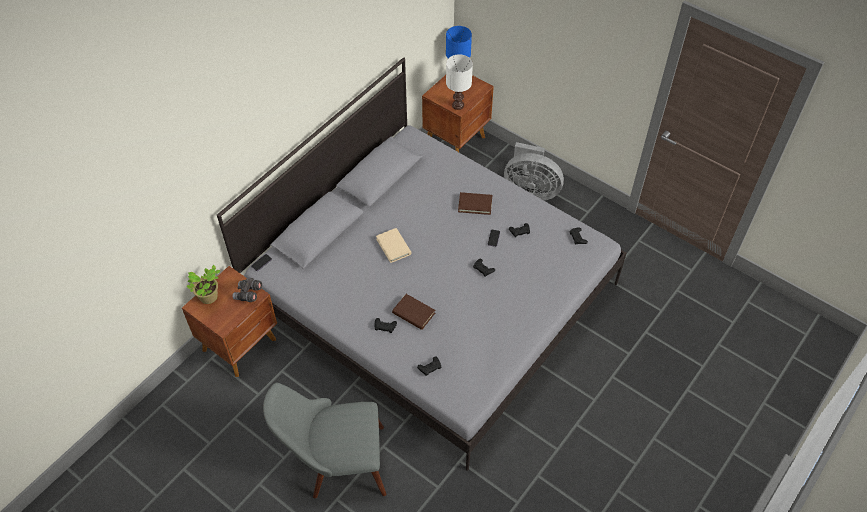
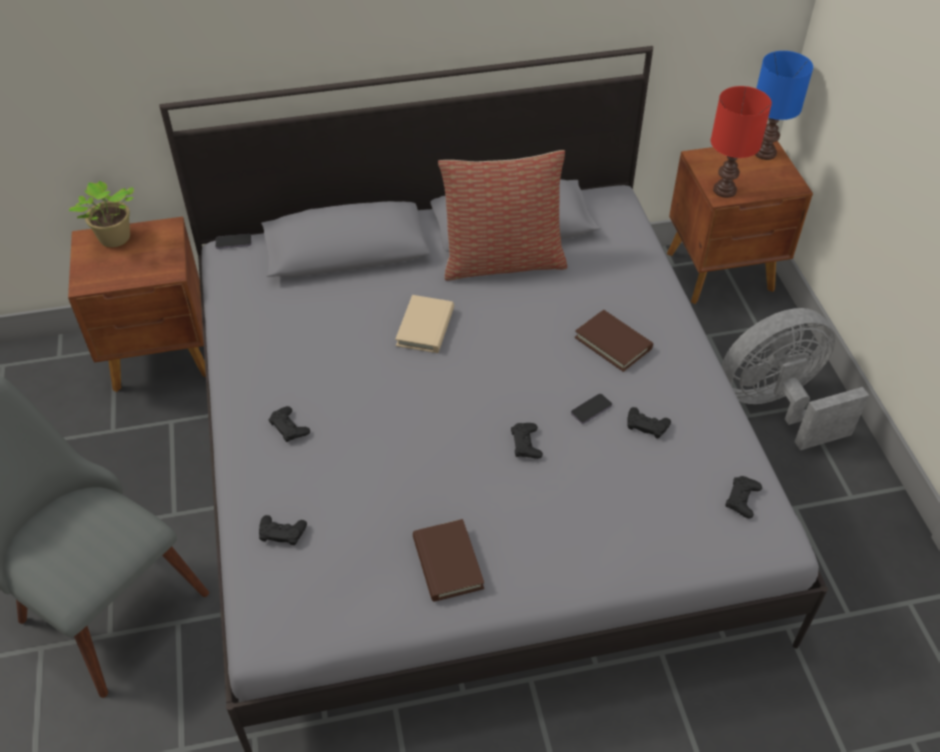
camera: 40 degrees right, 5 degrees down
grey binoculars [232,278,262,302] -> none
brown book [392,294,435,330] -> brown book moved to [413,519,484,602]
white table lamp [446,54,473,110] -> red table lamp [711,86,772,198]
grey fan [504,142,564,201] -> grey fan turned 105 degrees clockwise [722,308,869,450]
none -> pillow [438,150,567,281]

